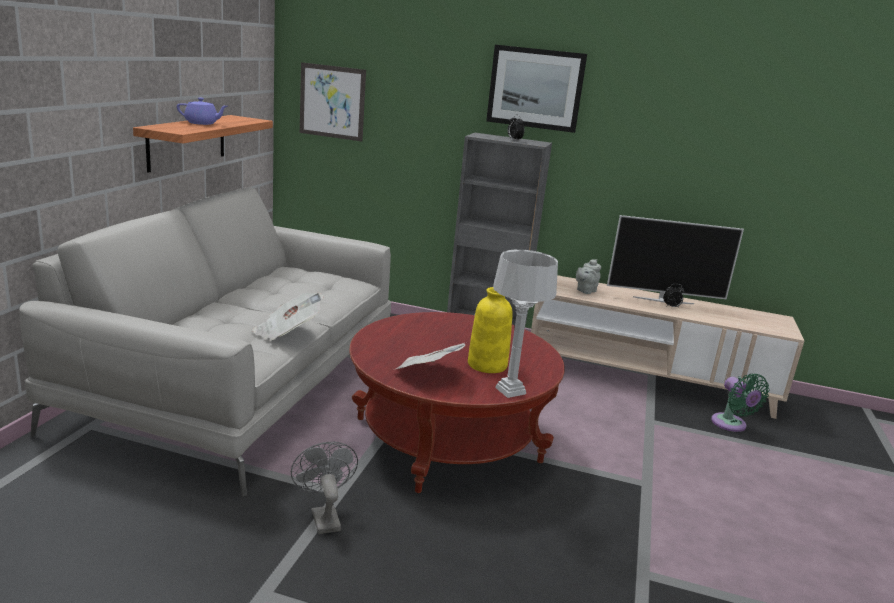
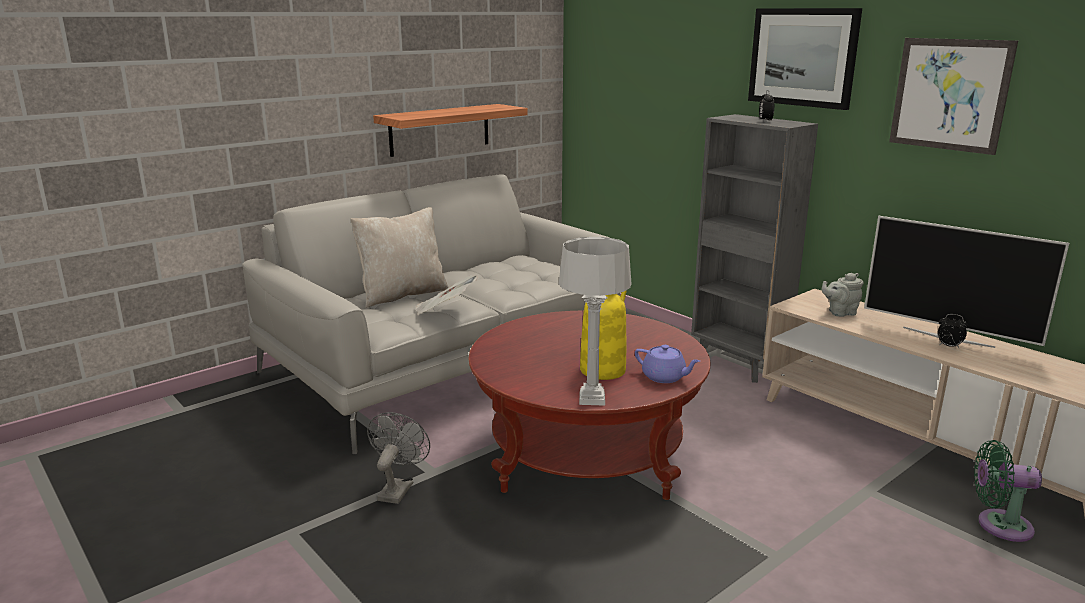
camera: 35 degrees right, 0 degrees up
purple teapot [177,98,227,125] -> purple teapot moved to [635,345,700,383]
picture [300,62,366,142] -> picture moved to [889,38,1018,155]
newspaper [396,342,467,369] -> none
green fan [711,374,770,432] -> green fan turned 90 degrees clockwise [974,440,1042,542]
none -> beige pillow [350,207,449,308]

